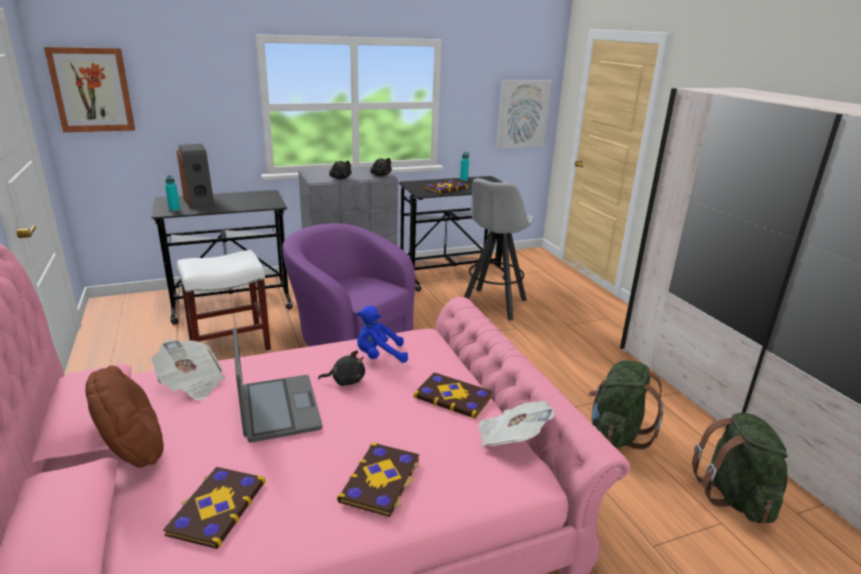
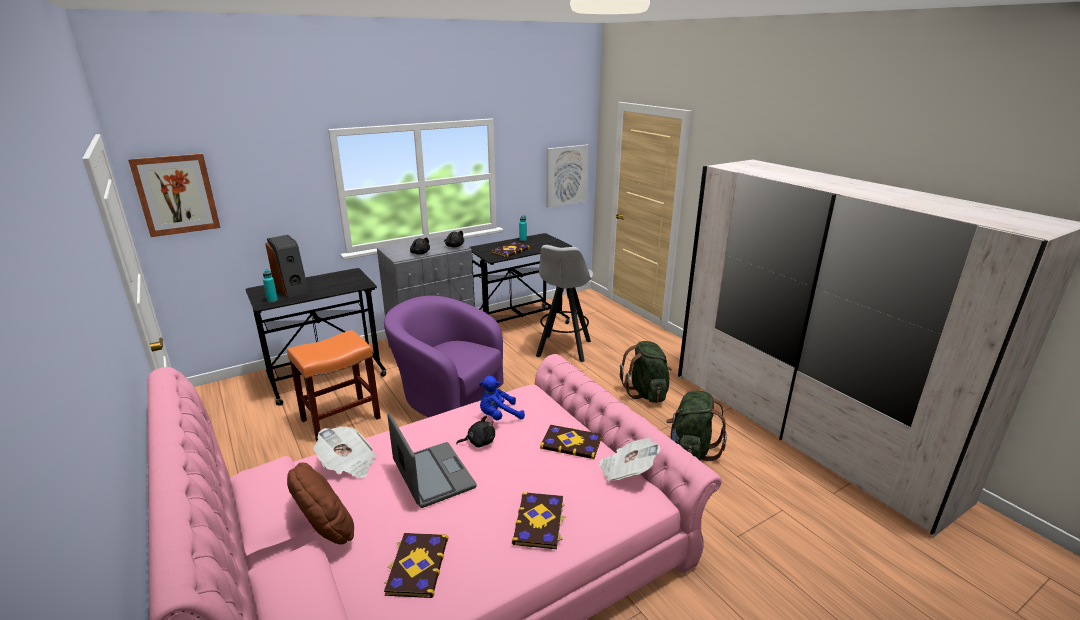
camera: 10 degrees left, 0 degrees up
white stool [177,250,271,351] -> orange stool [287,330,381,441]
green backpack [692,413,788,524] -> green backpack moved to [620,341,672,403]

